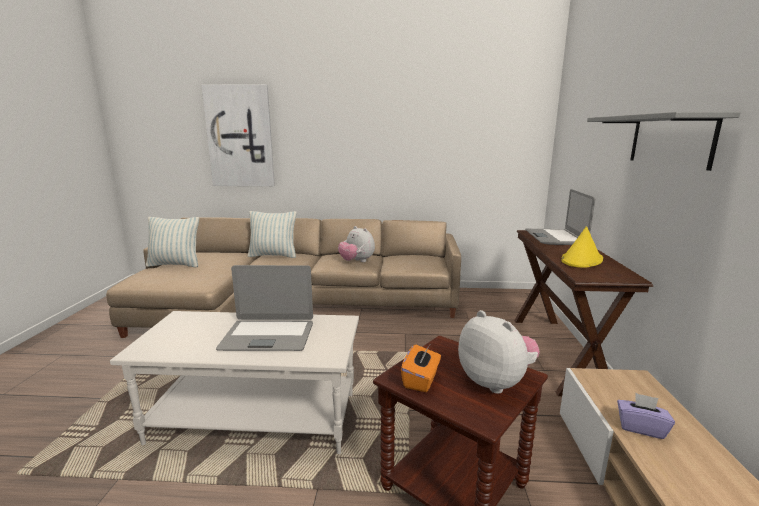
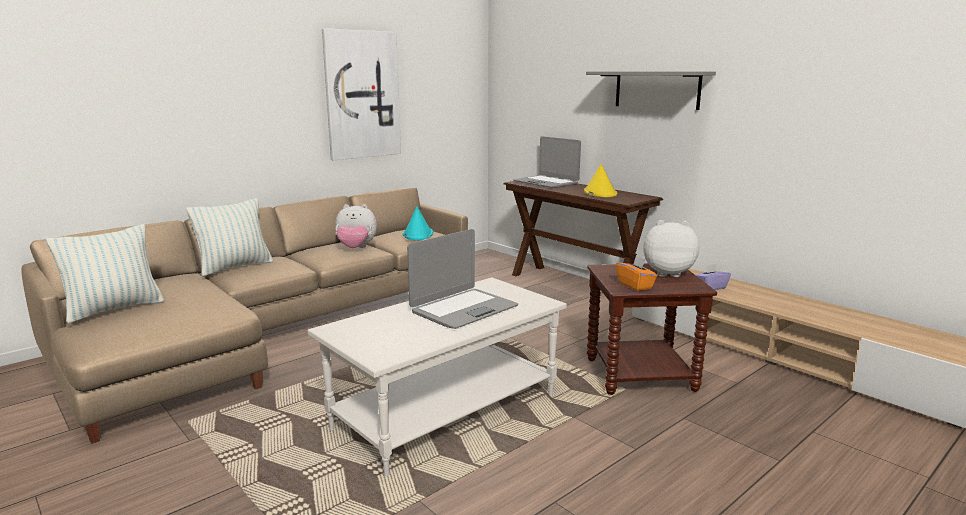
camera: 45 degrees left, 0 degrees up
picture [201,84,275,186] -> picture moved to [322,28,401,160]
none -> turquoise hat [403,206,433,240]

